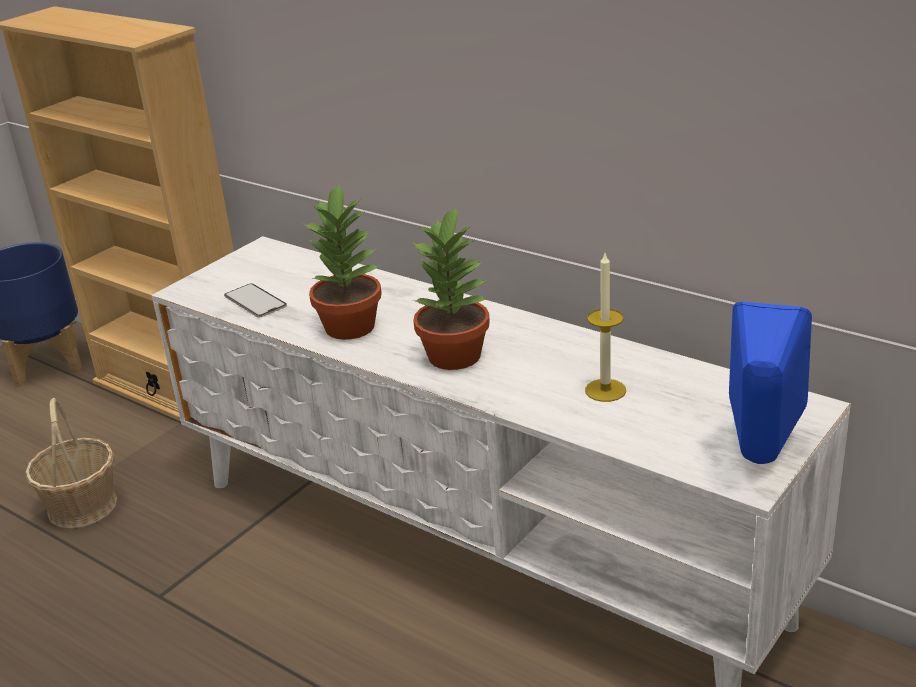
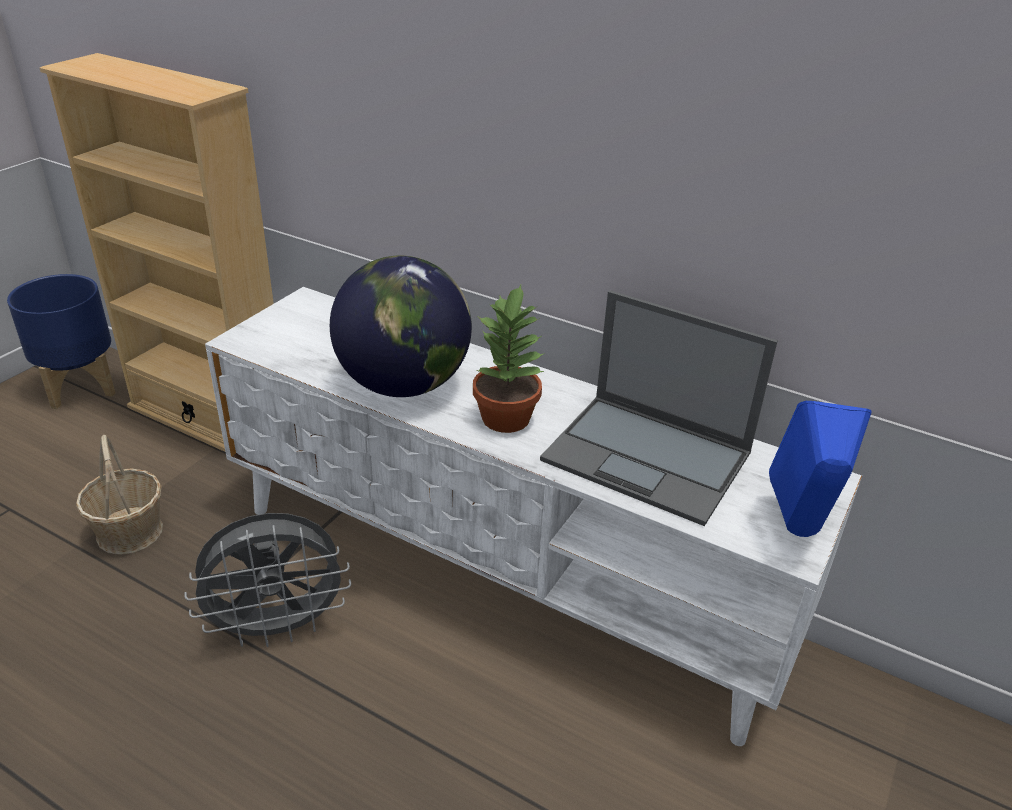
camera: 10 degrees left, 5 degrees up
phone [224,283,287,317] -> none
potted plant [301,183,382,340] -> globe [330,256,472,397]
candle [585,253,626,402] -> laptop [540,290,778,526]
none -> grey fan [185,513,351,647]

